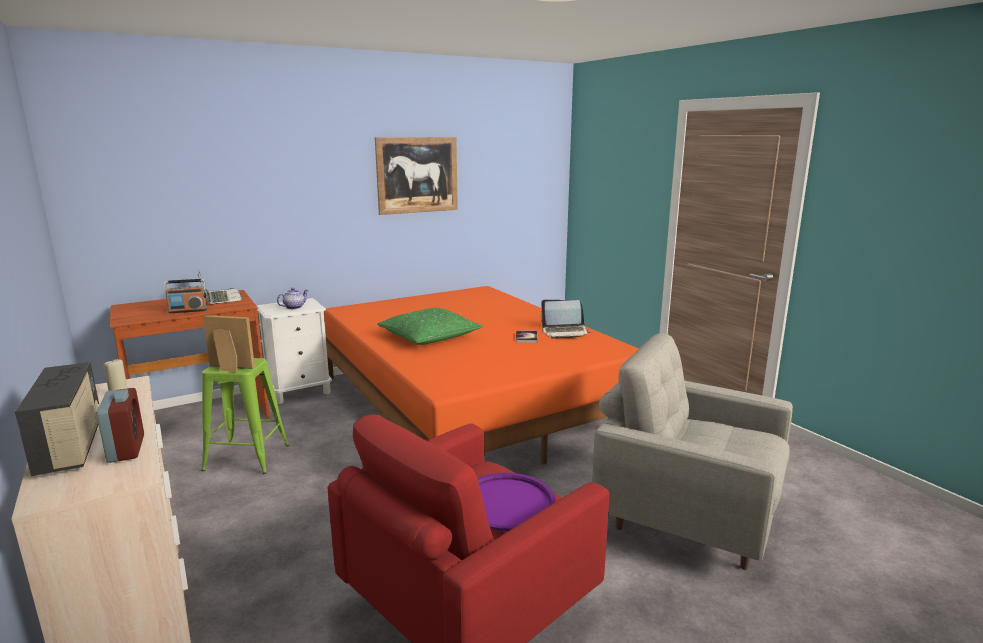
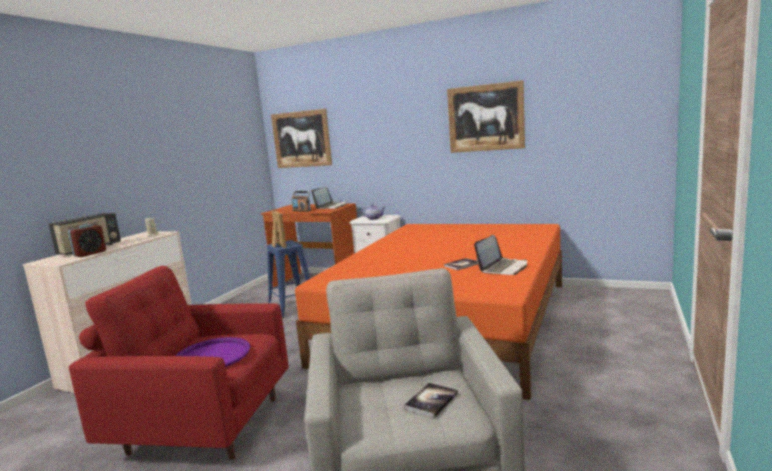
camera: 55 degrees right, 5 degrees down
green stool [201,358,289,474] -> blue stool [267,240,310,318]
green pillow [377,308,483,345] -> none
laptop [541,300,591,339] -> laptop turned 105 degrees counterclockwise [474,235,527,275]
none -> picture [271,109,332,168]
none -> book [404,383,458,418]

